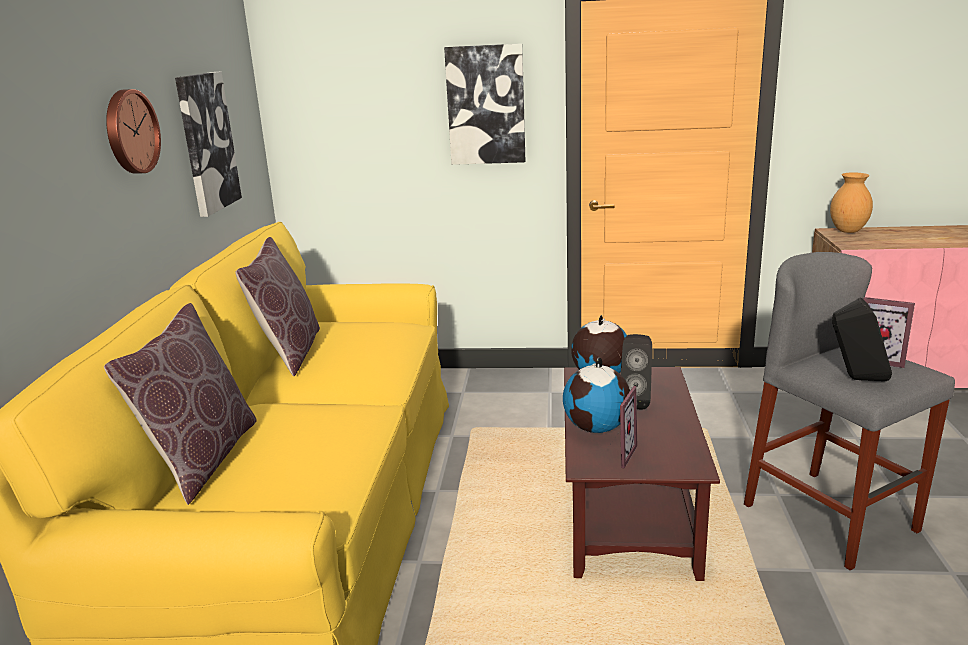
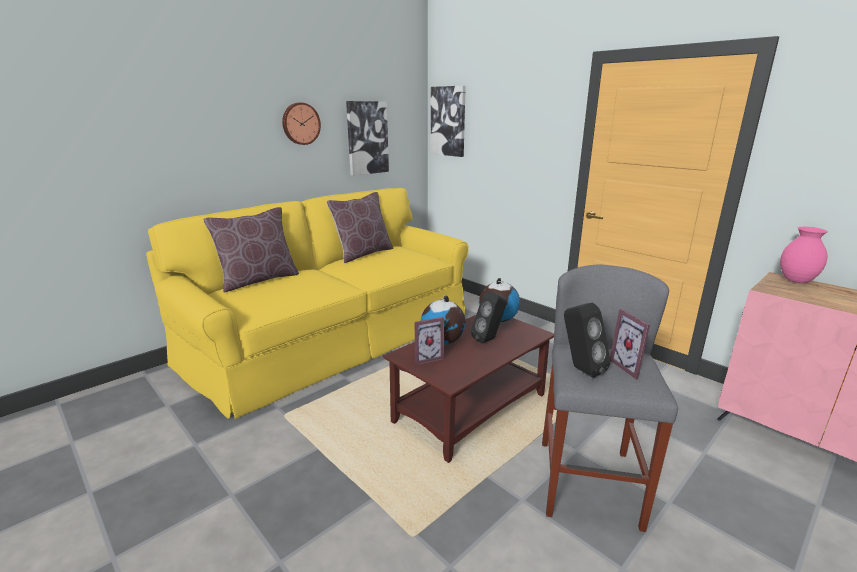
camera: 40 degrees right, 0 degrees up
picture [444,43,525,165] -> picture moved to [431,86,466,157]
brown vase [830,173,873,233] -> pink vase [780,227,828,283]

